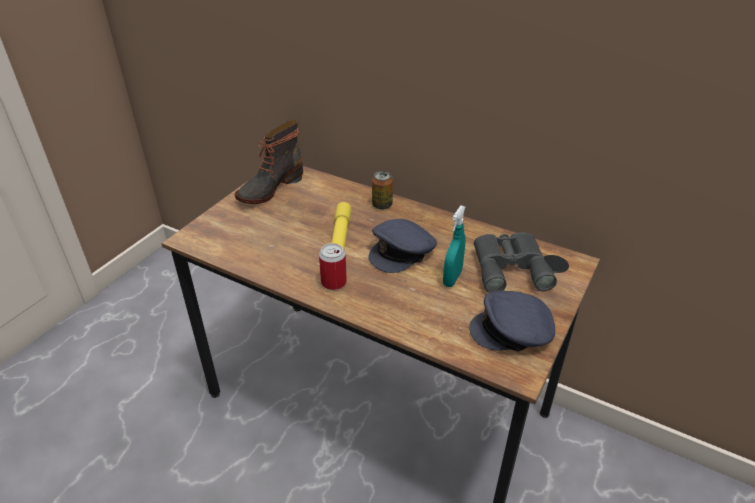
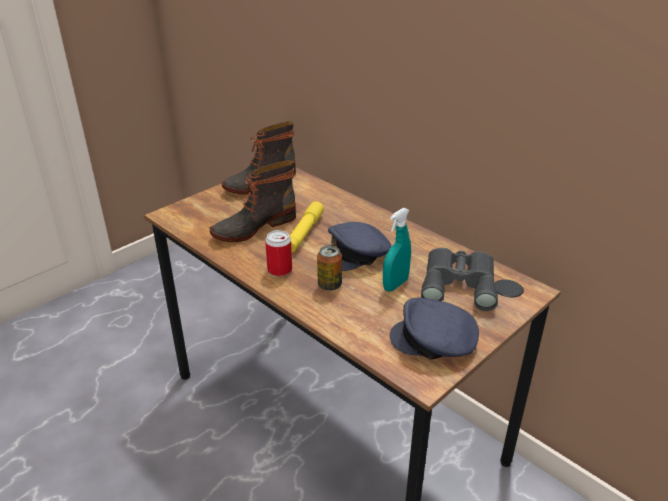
camera: 15 degrees right, 5 degrees down
can [372,171,393,210] -> can moved to [317,245,342,291]
none -> boot [209,160,296,242]

